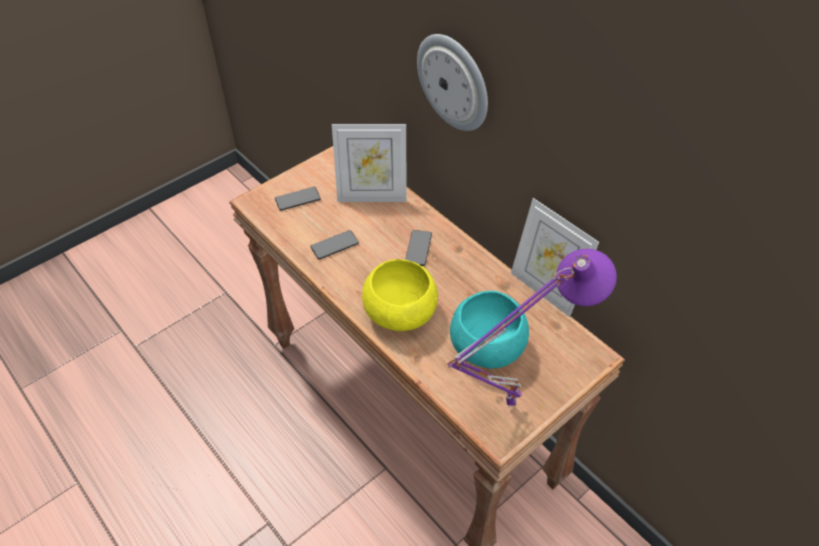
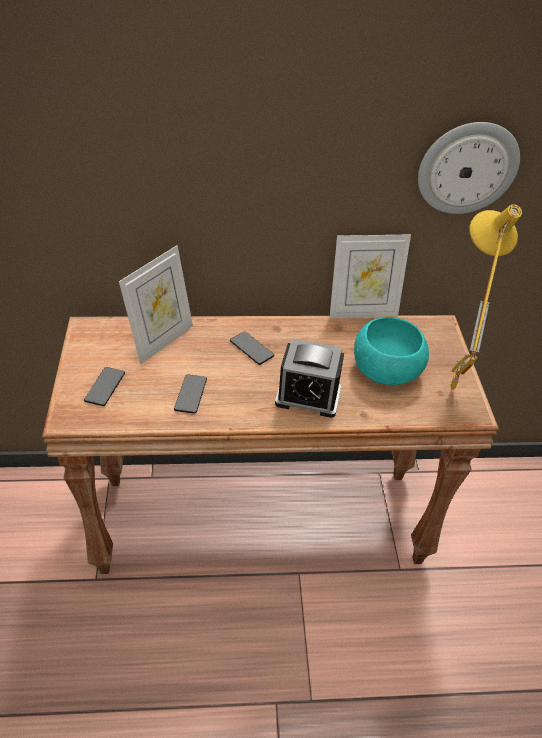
camera: 55 degrees left, 5 degrees down
yellow bowl [362,259,438,331] -> alarm clock [275,338,344,418]
wall clock [417,34,488,131] -> wall clock moved to [418,122,520,214]
purple table lamp [447,249,617,408] -> yellow table lamp [450,204,522,393]

